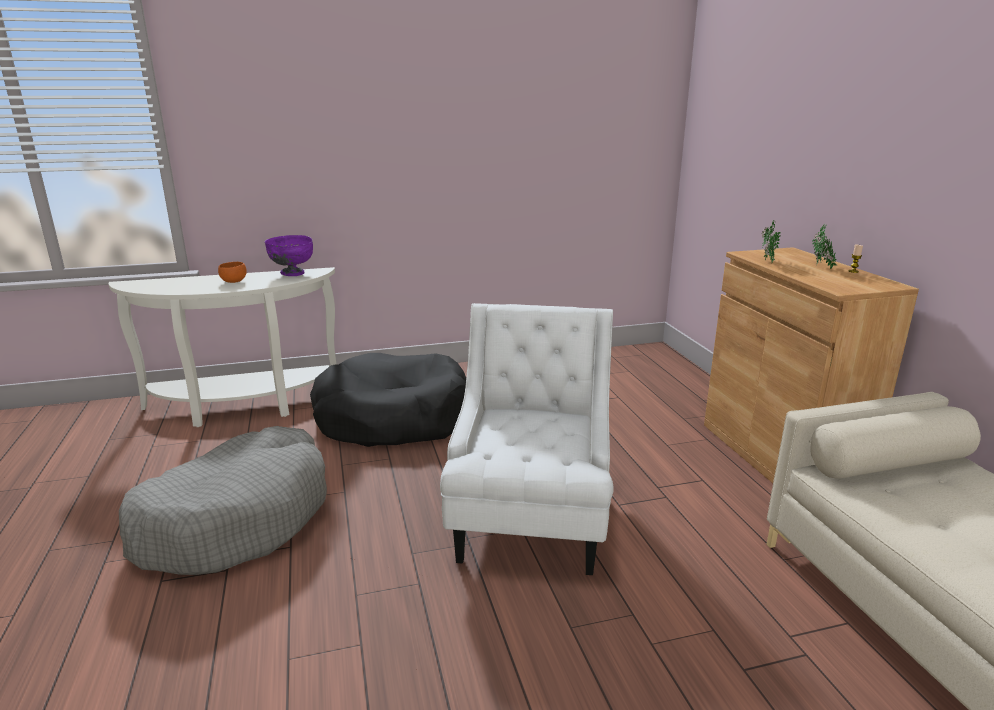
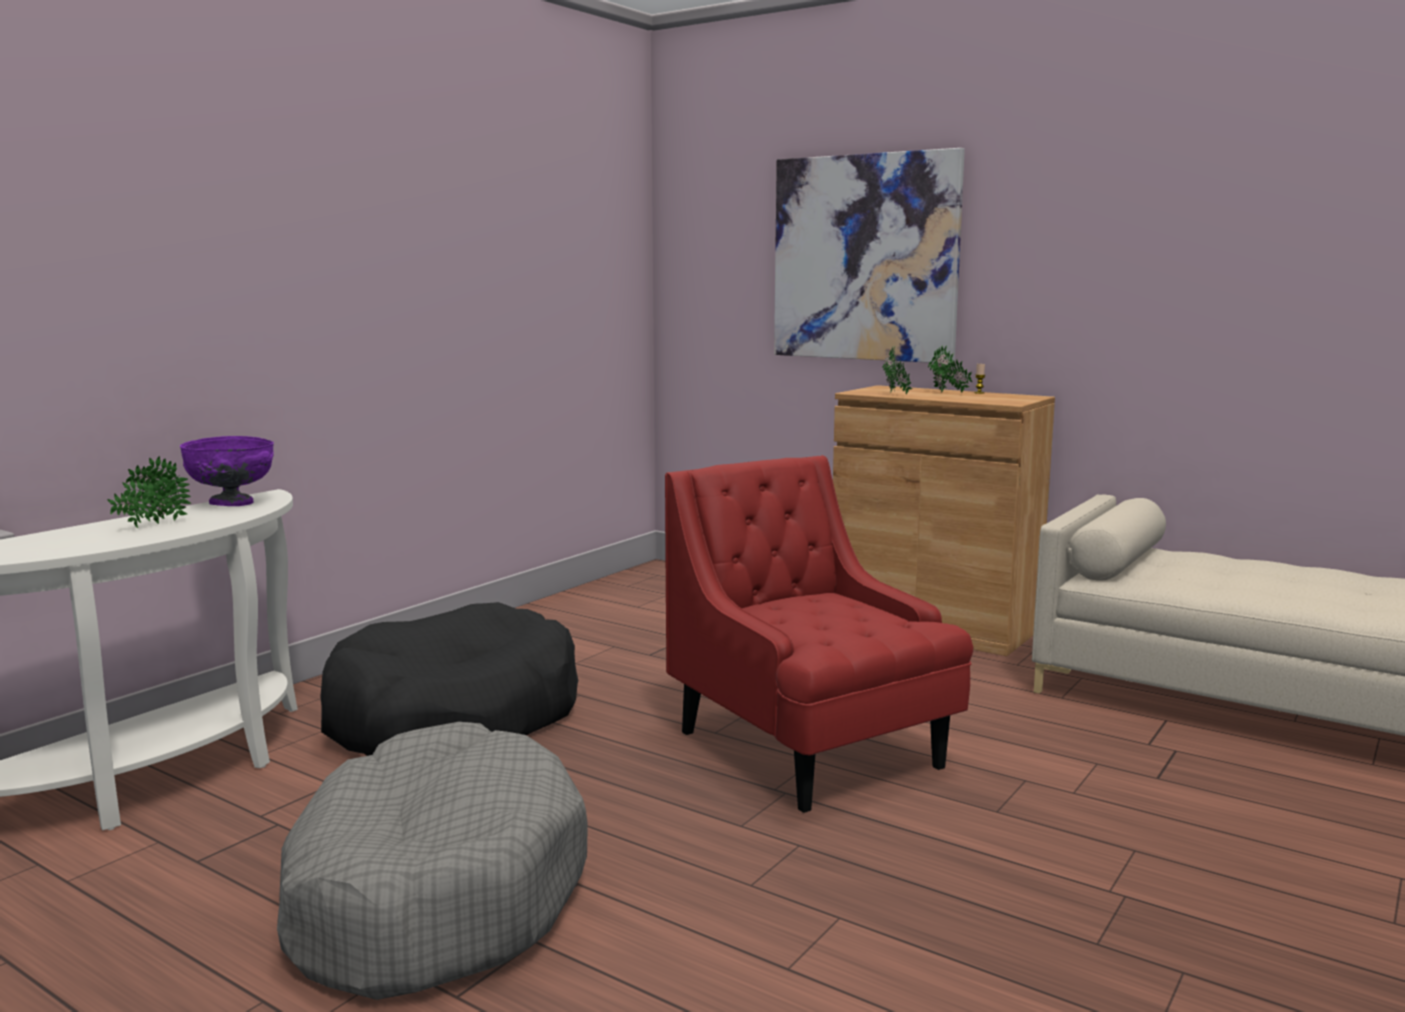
camera: 40 degrees left, 10 degrees down
orange bowl [218,262,247,283] -> potted plant [107,456,191,528]
white armchair [440,303,614,575] -> red armchair [665,455,973,813]
none -> picture [774,148,965,364]

